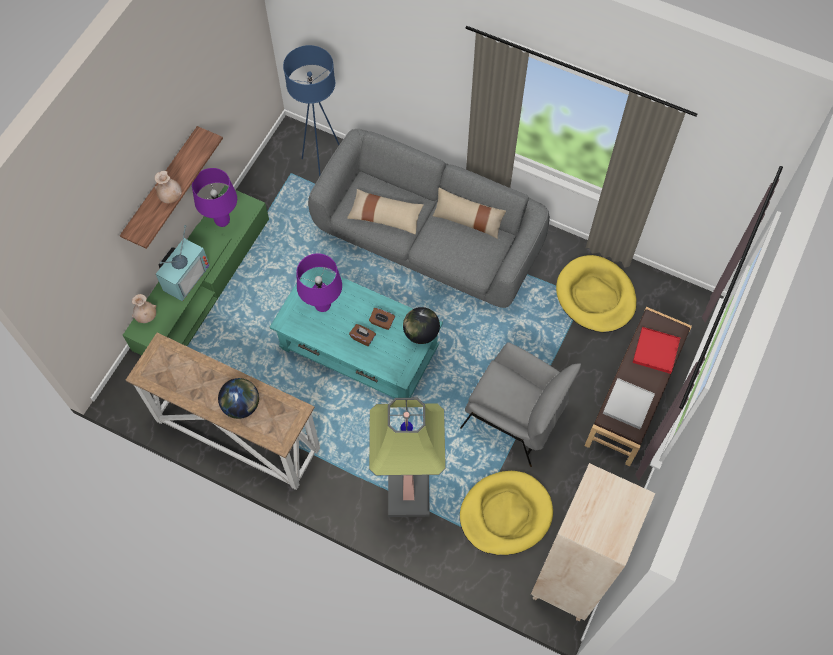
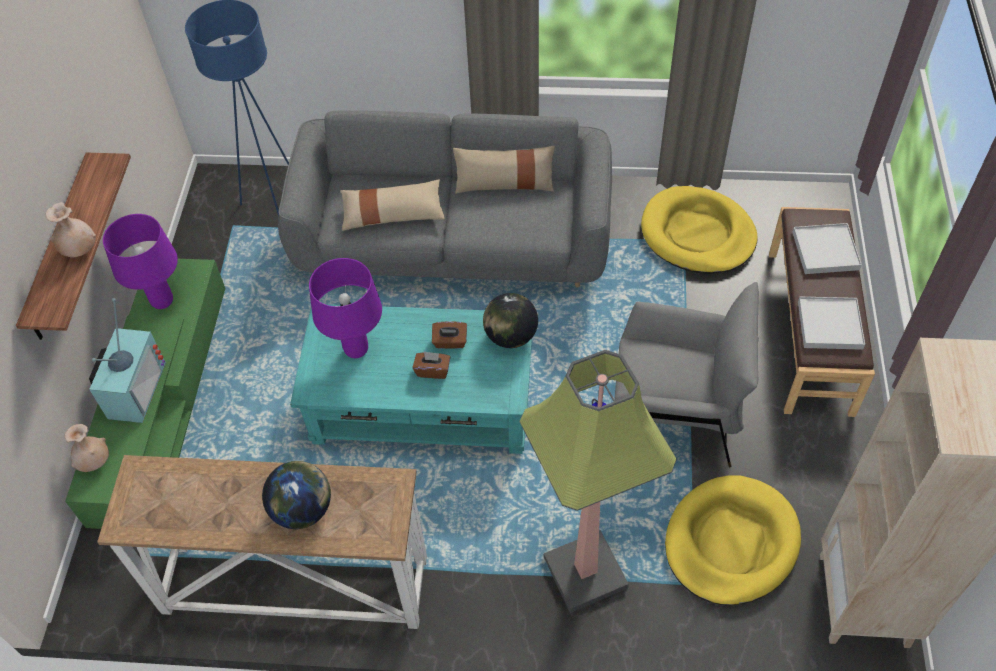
camera: 20 degrees left, 10 degrees down
red tray [633,327,680,374] -> white tray [792,223,862,274]

